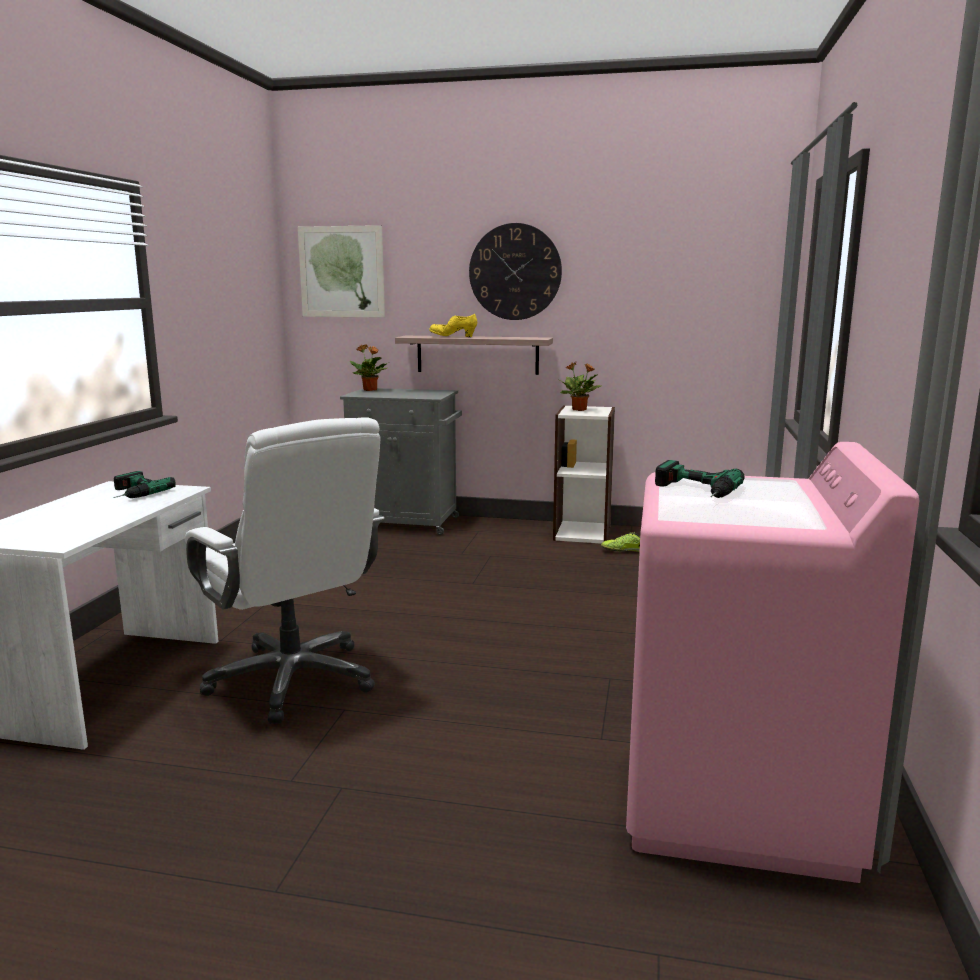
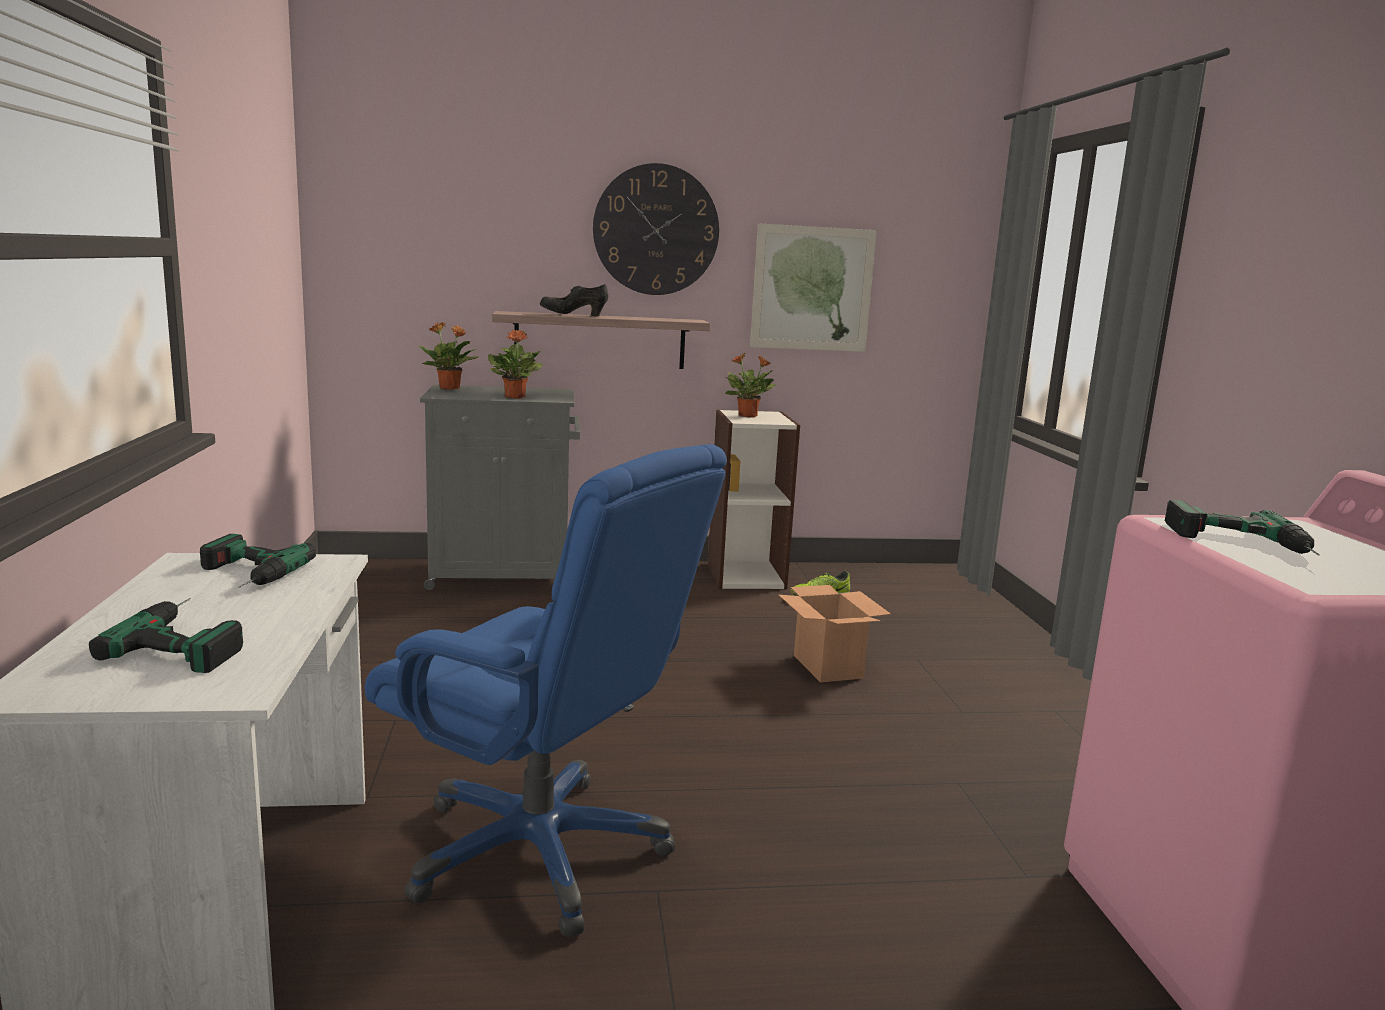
camera: 20 degrees left, 0 degrees up
white office chair [185,418,384,724] -> blue office chair [365,444,727,937]
picture [298,225,385,318] -> picture moved to [750,224,877,352]
yellow shoe [429,314,477,337] -> black shoe [540,284,608,317]
none -> power drill [89,598,243,673]
none -> potted plant [488,330,543,399]
none -> cardboard box [779,585,891,682]

